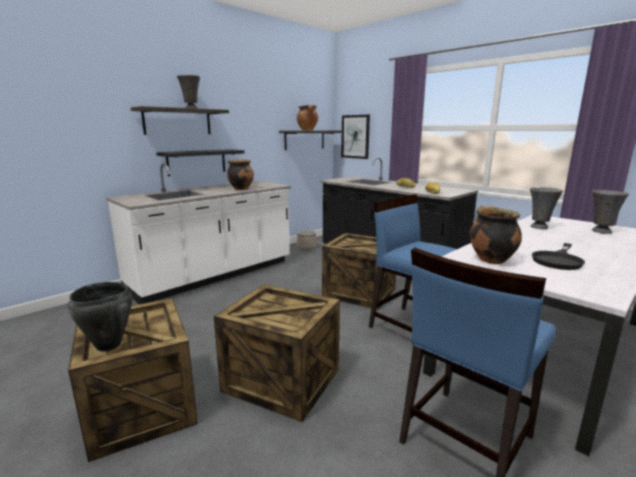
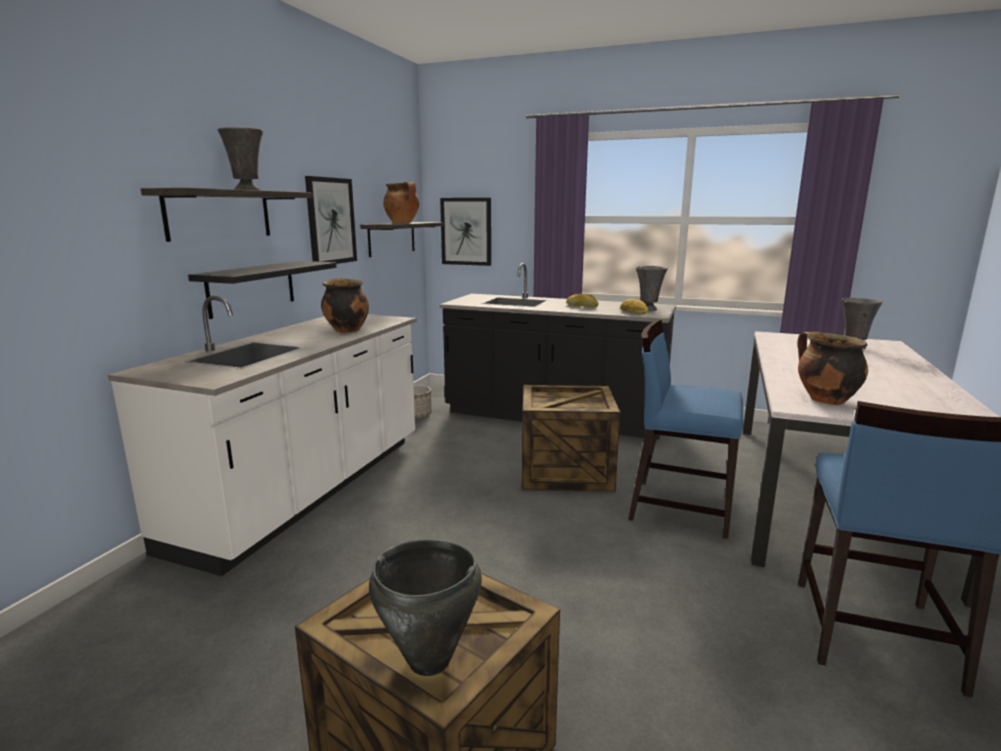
camera: 25 degrees left, 0 degrees up
crate [214,284,340,422] -> none
grey vase [530,187,563,229] -> grey vase moved to [636,266,668,311]
black frying pan [532,243,585,270] -> none
none -> picture [305,176,357,264]

